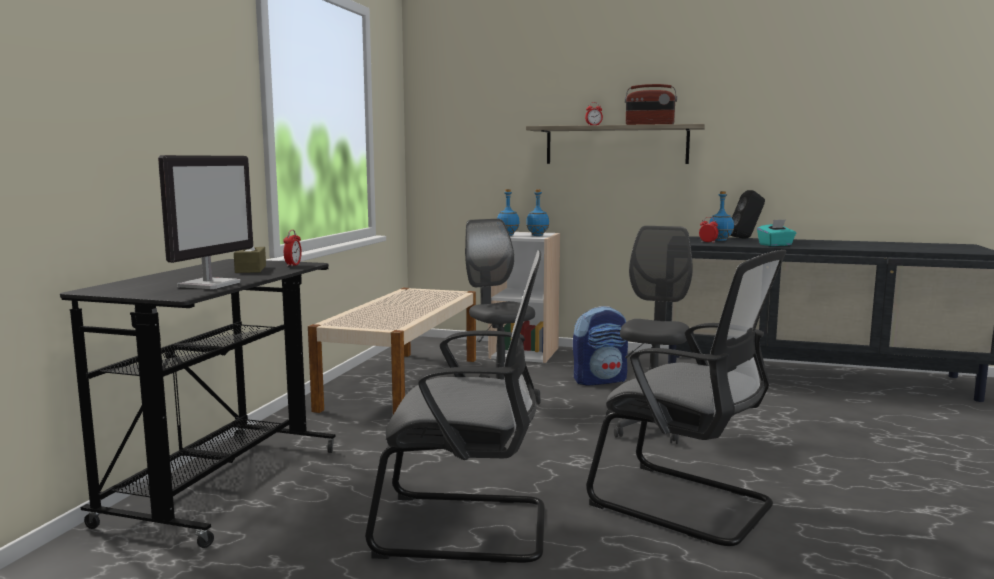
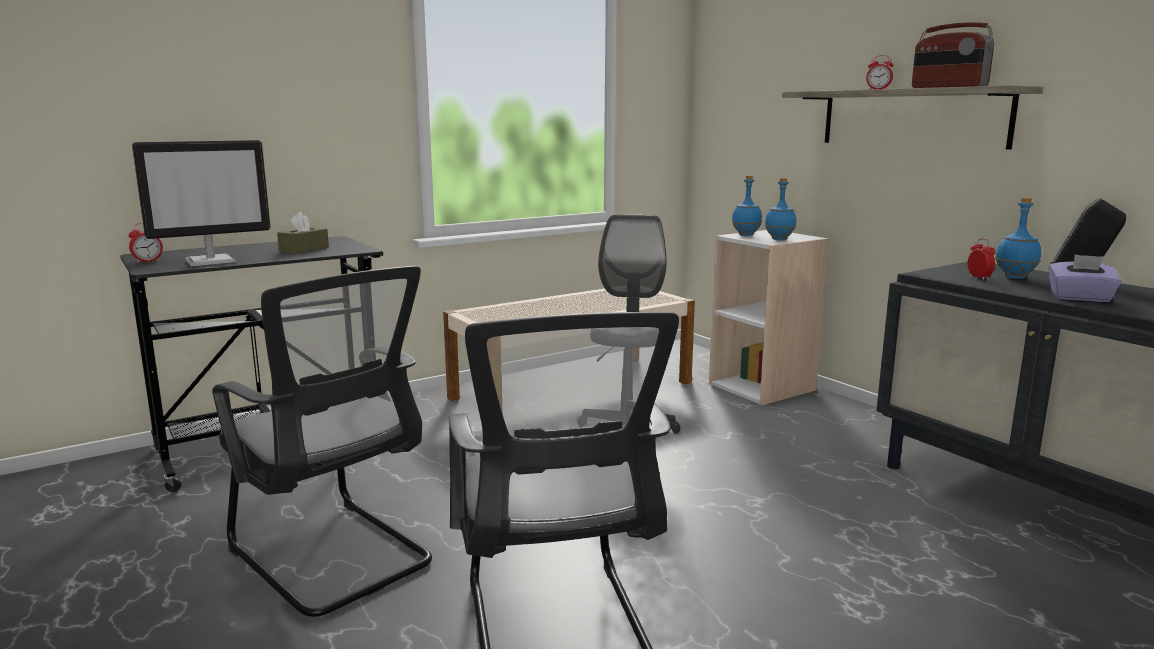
camera: 40 degrees right, 5 degrees up
alarm clock [283,230,302,267] -> alarm clock moved to [128,223,163,263]
backpack [573,306,628,386] -> none
grey office chair [606,226,693,444] -> none
turquoise tissue box [757,220,796,246] -> purple tissue box [1048,254,1122,302]

